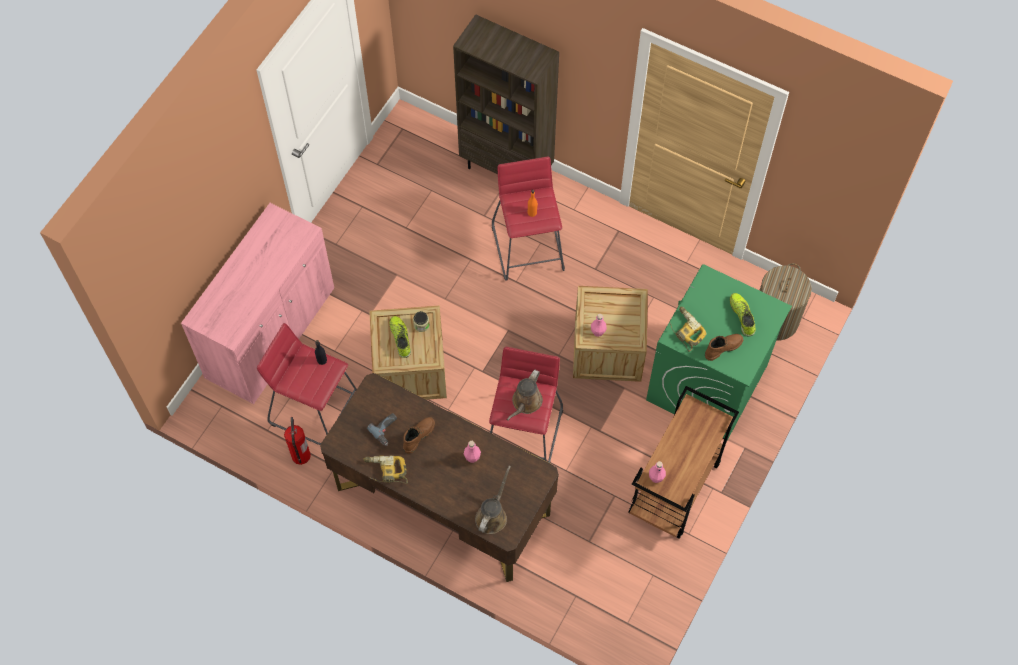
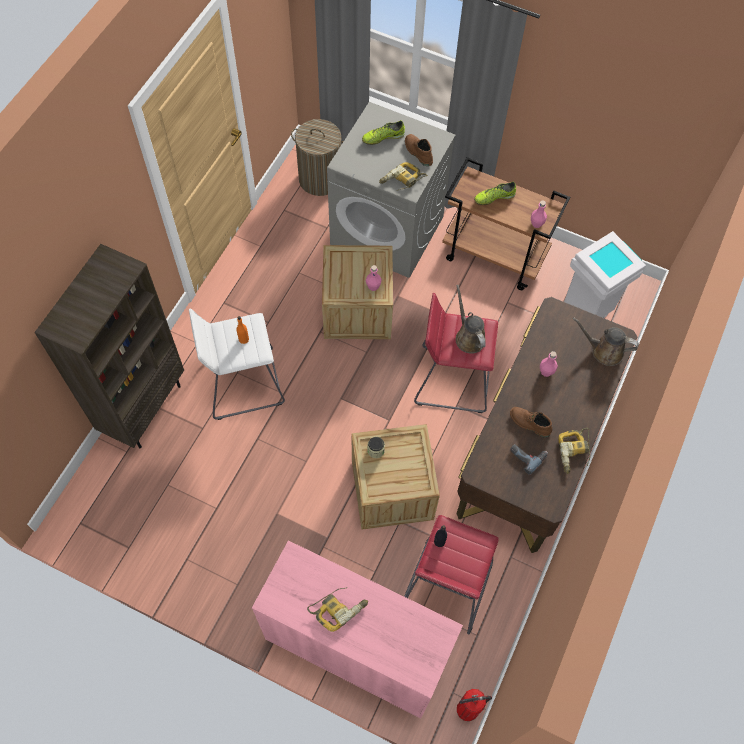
camera: 95 degrees left, 0 degrees up
fire extinguisher [284,417,311,465] -> fire extinguisher moved to [457,689,492,721]
shoe [389,316,411,358] -> shoe moved to [474,182,516,205]
red stool [492,157,565,281] -> white stool [189,309,285,420]
brown watering can [507,370,543,421] -> brown watering can turned 135 degrees counterclockwise [456,285,486,354]
green washing machine [646,264,792,440] -> grey washing machine [327,102,456,278]
none -> power drill [307,587,368,632]
none -> white trash can [564,231,646,318]

